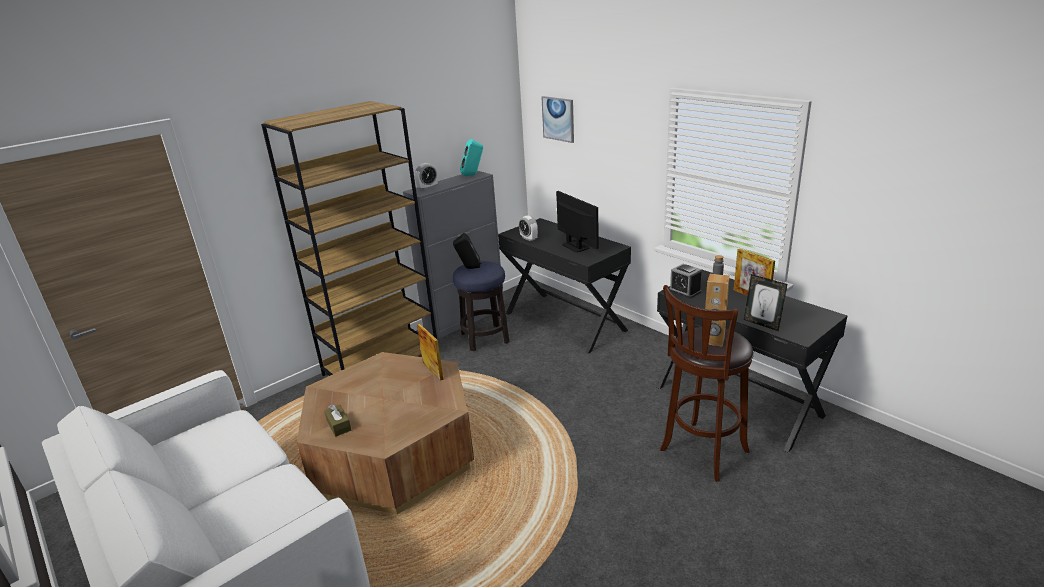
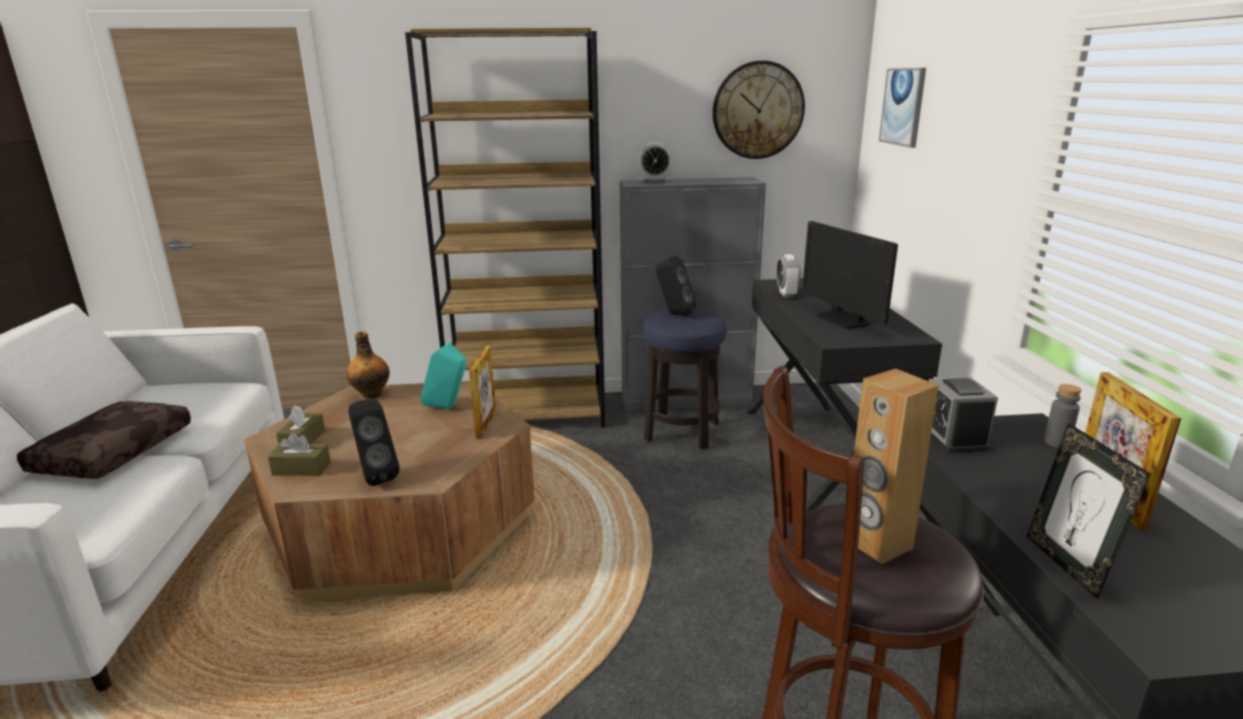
camera: 35 degrees right, 5 degrees down
turquoise speaker [460,139,483,176] -> turquoise speaker moved to [420,342,466,409]
monitor [556,191,599,252] -> monitor turned 150 degrees clockwise [802,221,898,329]
none -> brown pillow [17,401,191,479]
none -> brown tissue box [268,432,331,476]
none -> bottle [346,332,389,399]
none -> black speaker [348,398,400,486]
none -> wall clock [713,61,805,159]

